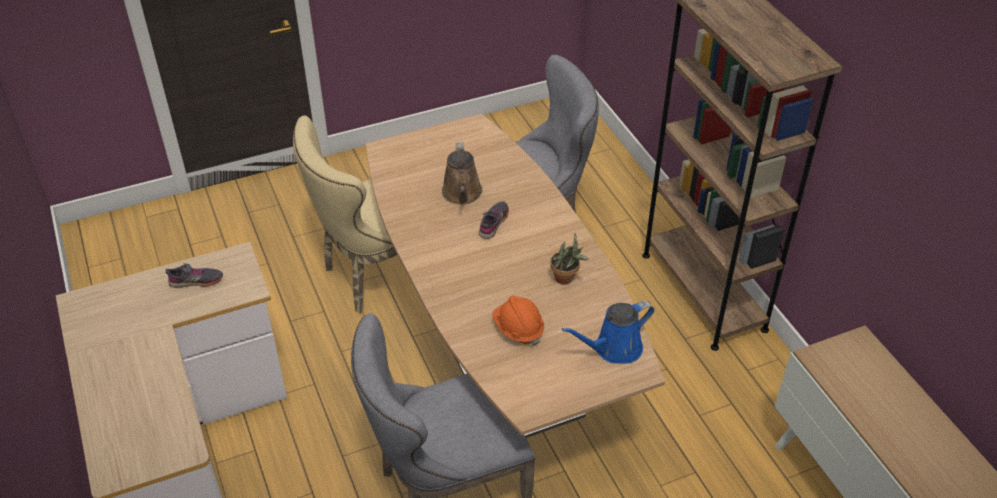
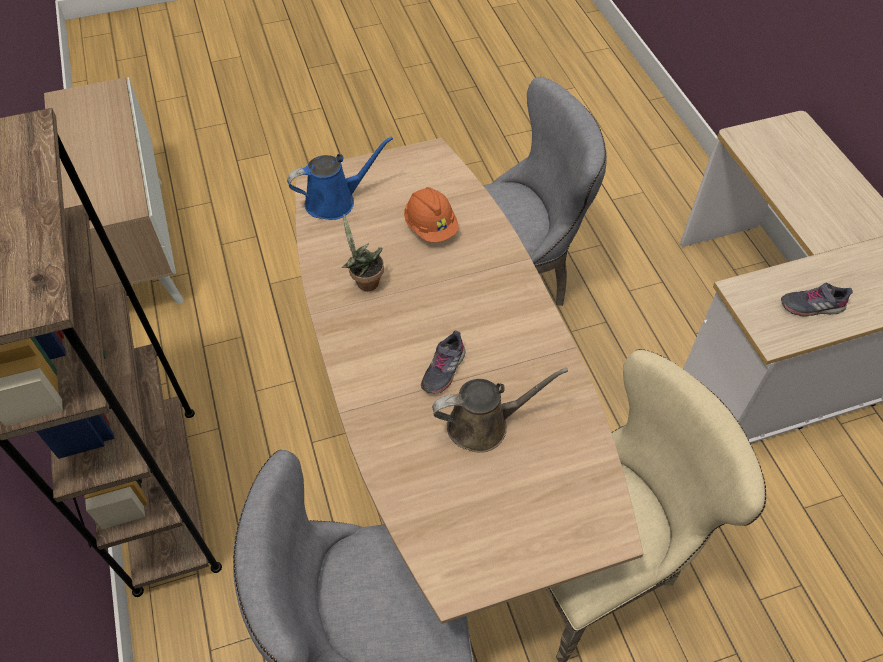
camera: 175 degrees left, 10 degrees up
brown watering can [442,142,482,205] -> brown watering can turned 75 degrees clockwise [432,368,568,453]

